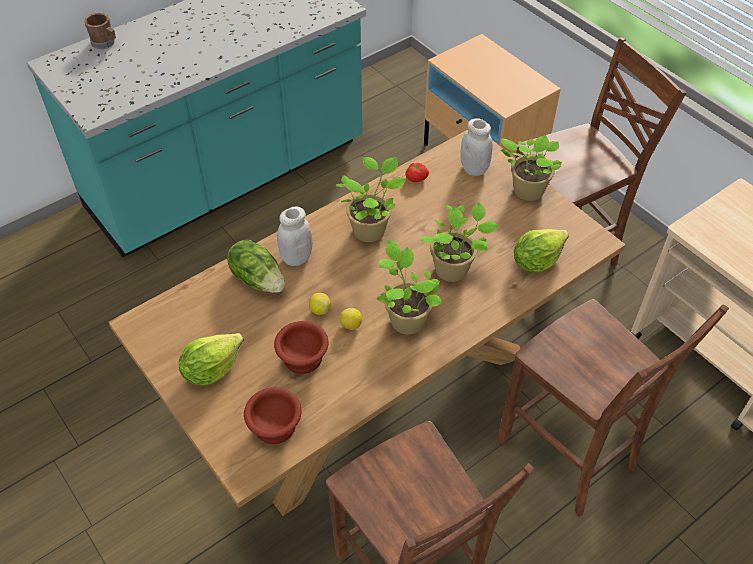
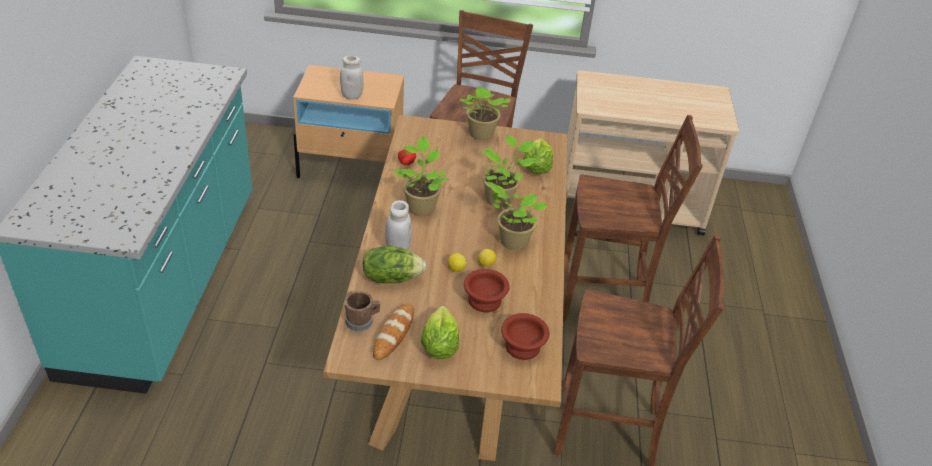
camera: 50 degrees left, 10 degrees down
brown mug [84,13,116,49] -> brown mug moved to [345,291,380,332]
white jar [460,118,493,176] -> white jar moved to [340,56,364,100]
none -> bread [373,304,414,360]

